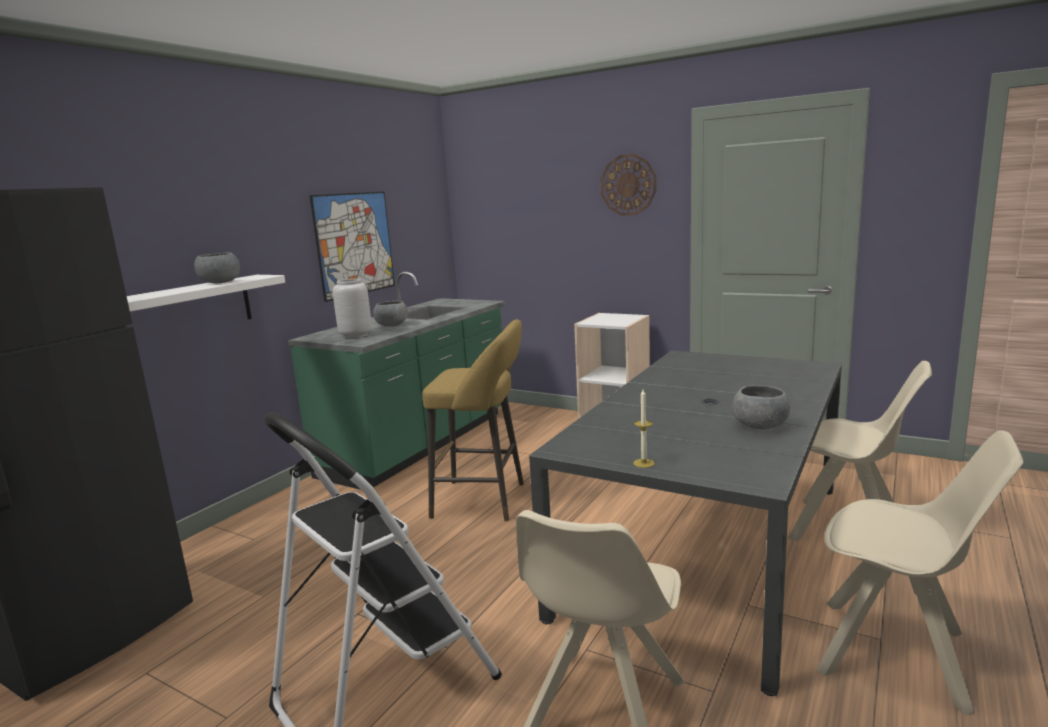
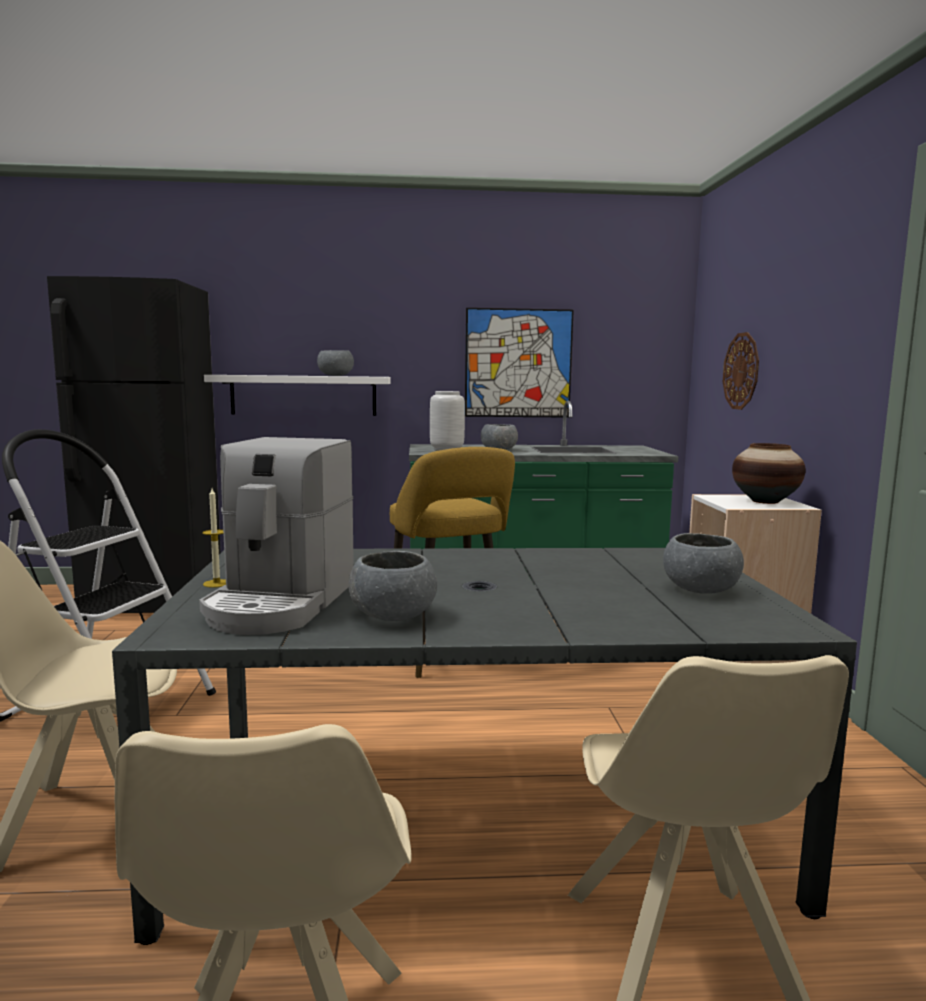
camera: 55 degrees right, 5 degrees down
wall clock [600,154,656,216] -> wall clock moved to [723,332,759,410]
none -> coffee machine [199,437,354,635]
none -> grey bowl [663,533,744,594]
none -> vase [732,443,806,504]

